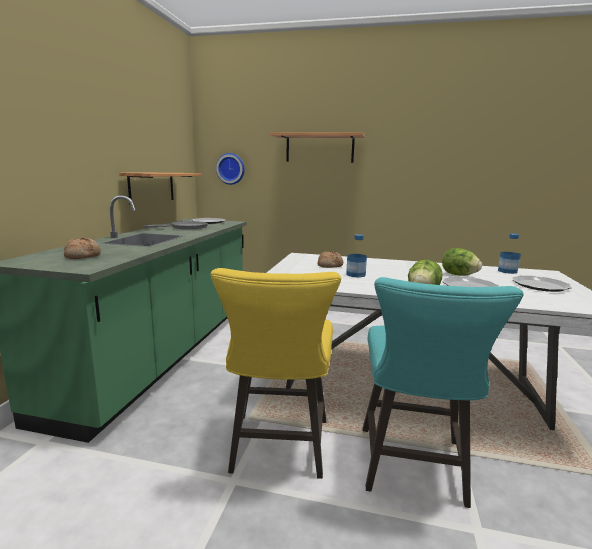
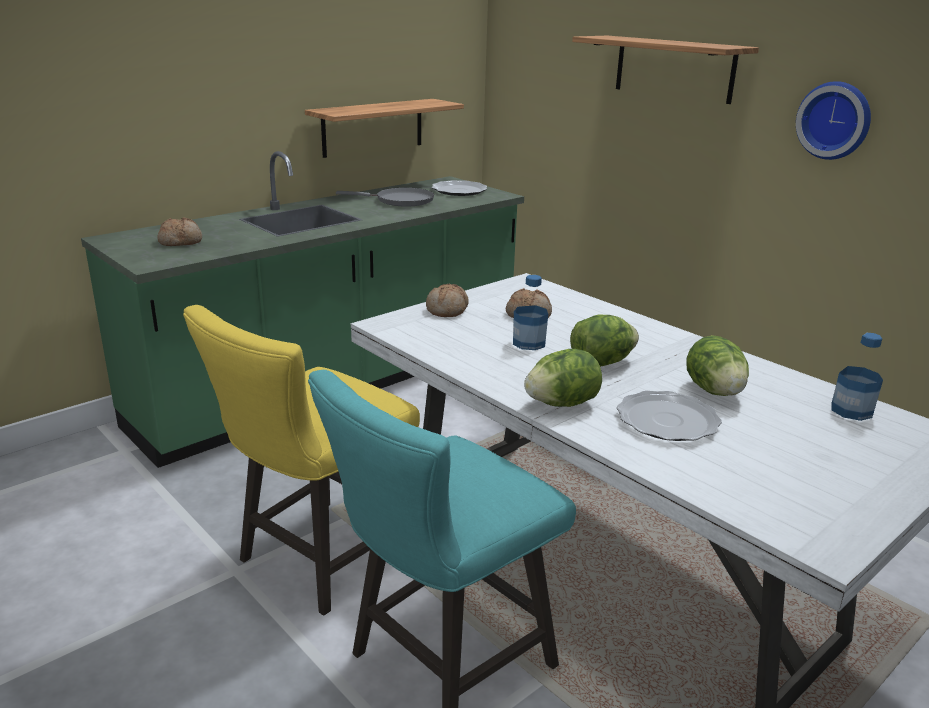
camera: 35 degrees right, 10 degrees up
wall clock [216,153,245,185] -> wall clock moved to [796,81,871,160]
plate [512,276,572,292] -> none
none -> bread [426,284,469,317]
none -> lettuce [570,314,639,367]

